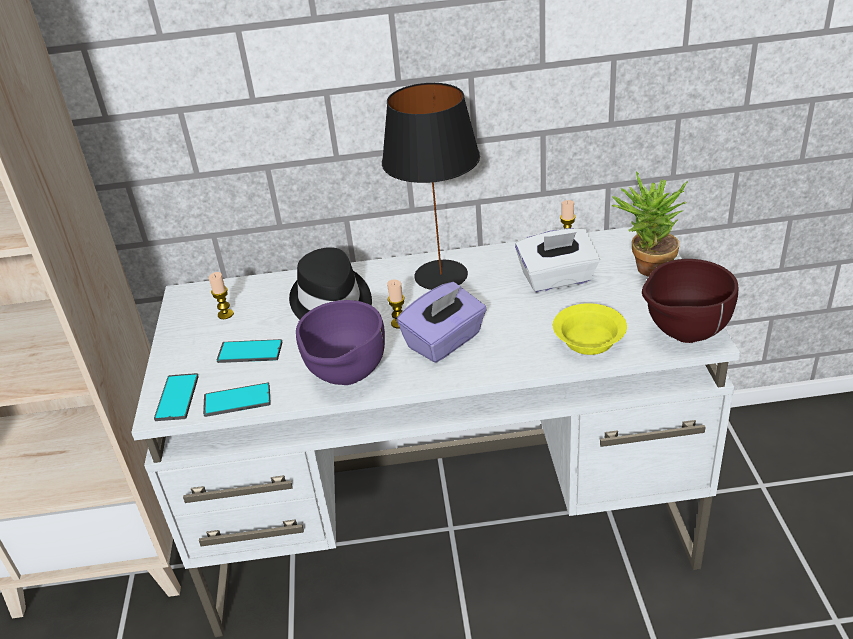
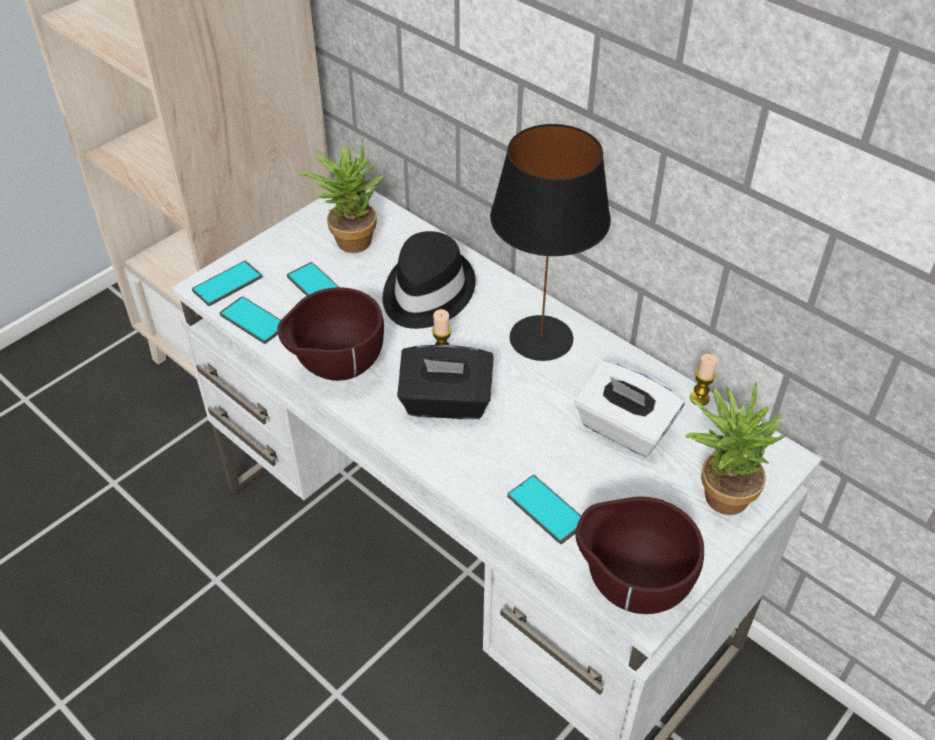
camera: 45 degrees right, 10 degrees up
candle [209,272,234,319] -> potted plant [298,138,384,253]
purple bowl [296,300,385,385] -> brown bowl [277,287,384,381]
purple tissue box [397,282,487,363] -> black tissue box [397,345,494,419]
yellow bowl [553,303,627,355] -> phone [507,475,581,544]

